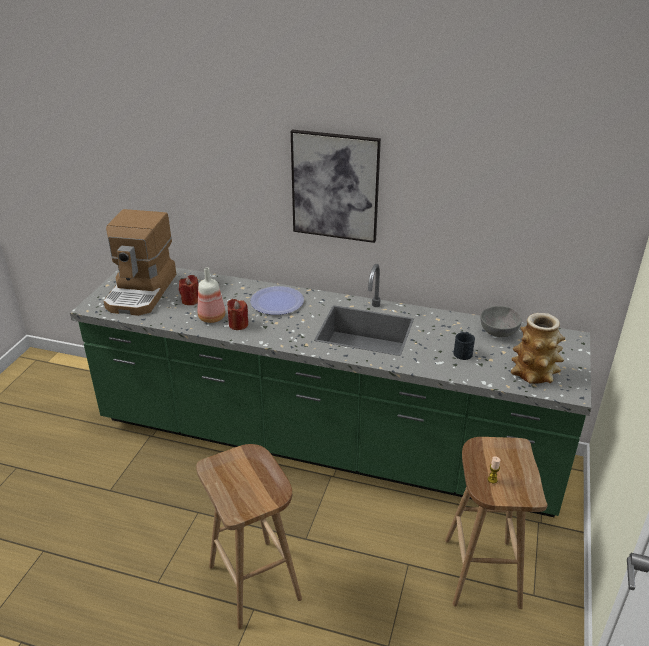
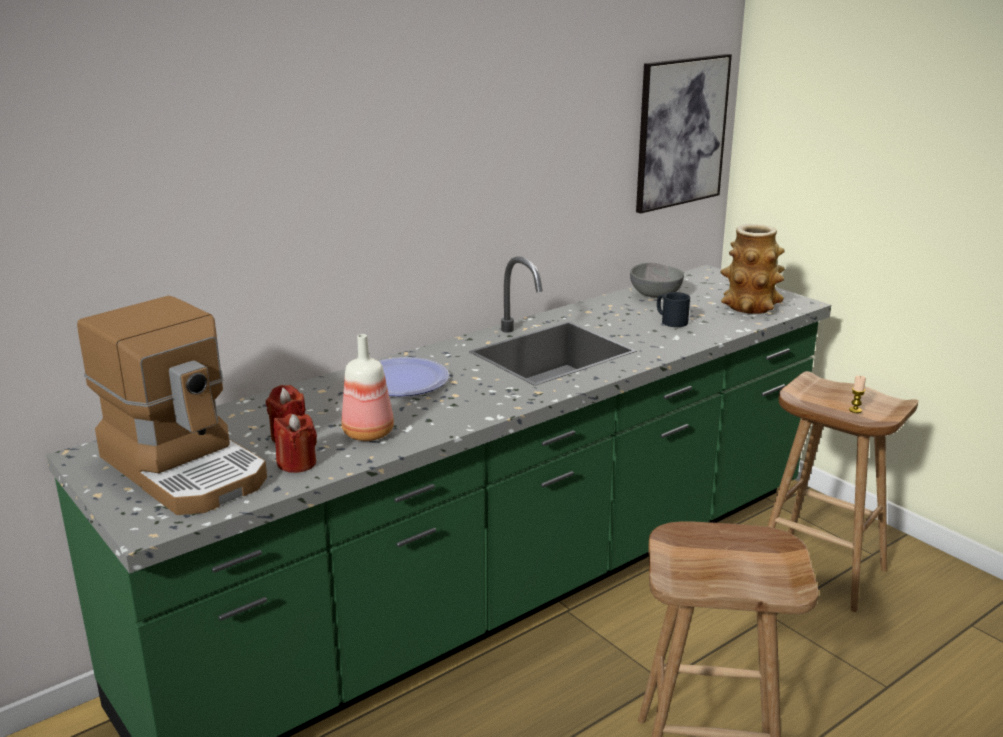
camera: 55 degrees left, 10 degrees down
red candle [227,299,248,330] -> red candle moved to [274,414,317,473]
picture [291,130,381,243] -> picture moved to [636,54,732,214]

